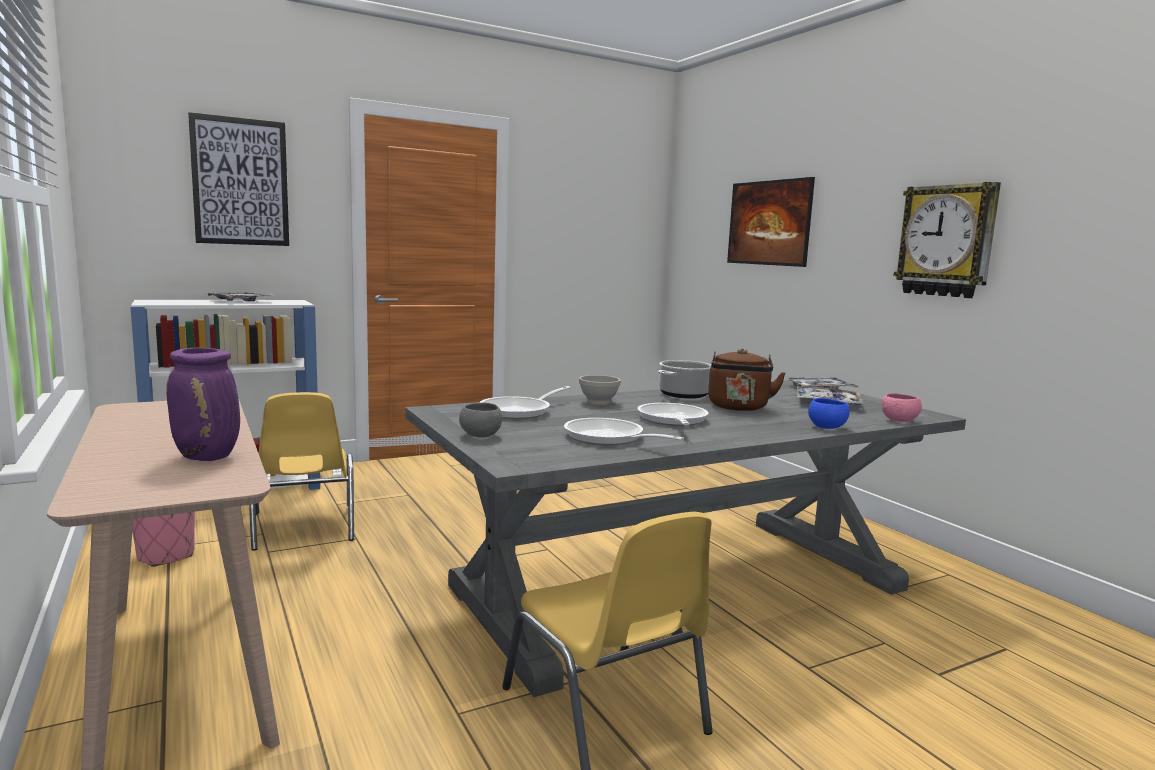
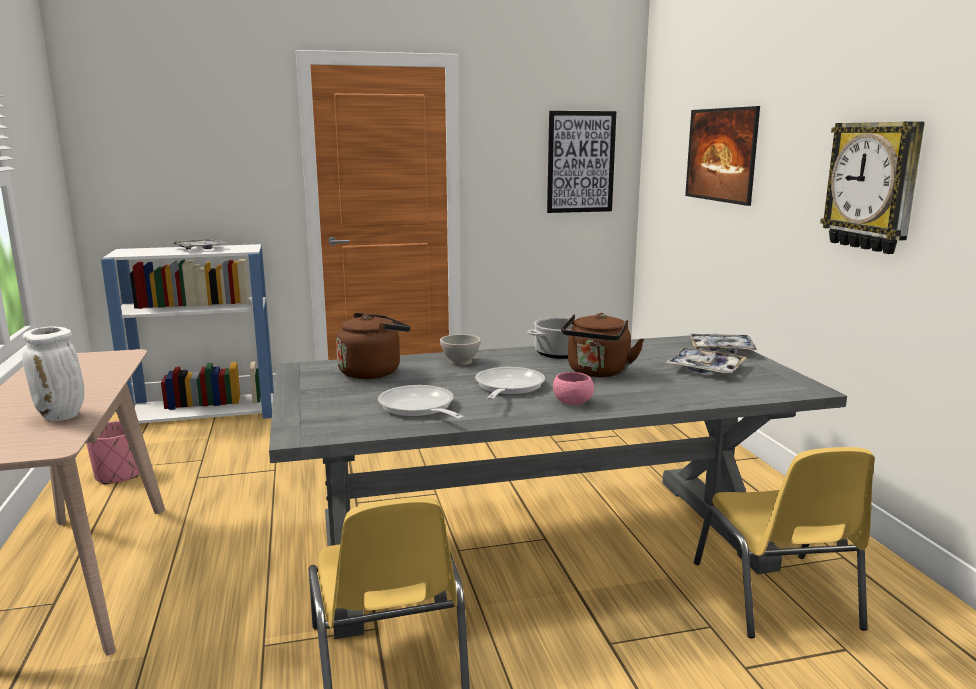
camera: 15 degrees right, 5 degrees up
purple vase [166,347,240,461] -> white vase [22,327,85,421]
picture [188,112,289,246] -> picture moved to [547,111,616,213]
yellow chair [249,392,354,551] -> yellow chair moved to [694,447,875,638]
grey bowl [459,403,502,438] -> none
frying pan [479,386,571,419] -> brown kettle [336,313,411,379]
blue bowl [808,398,850,429] -> none
pink bowl [882,393,922,422] -> pink bowl moved to [553,372,594,405]

